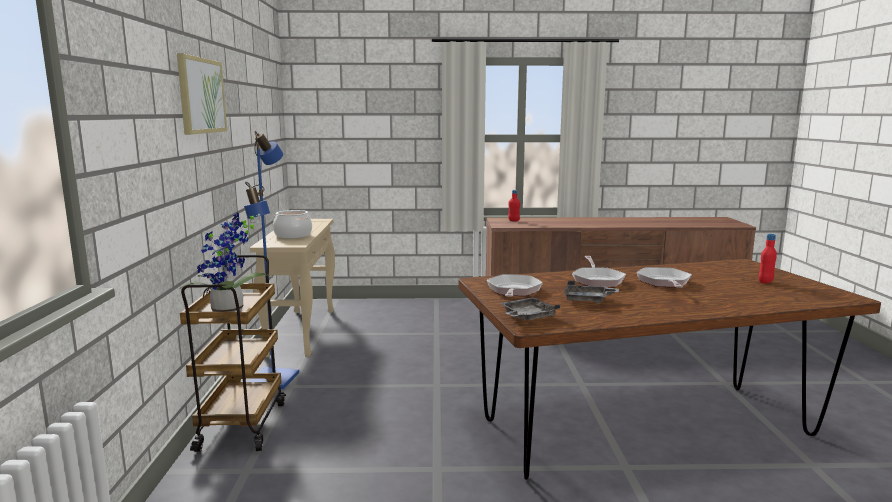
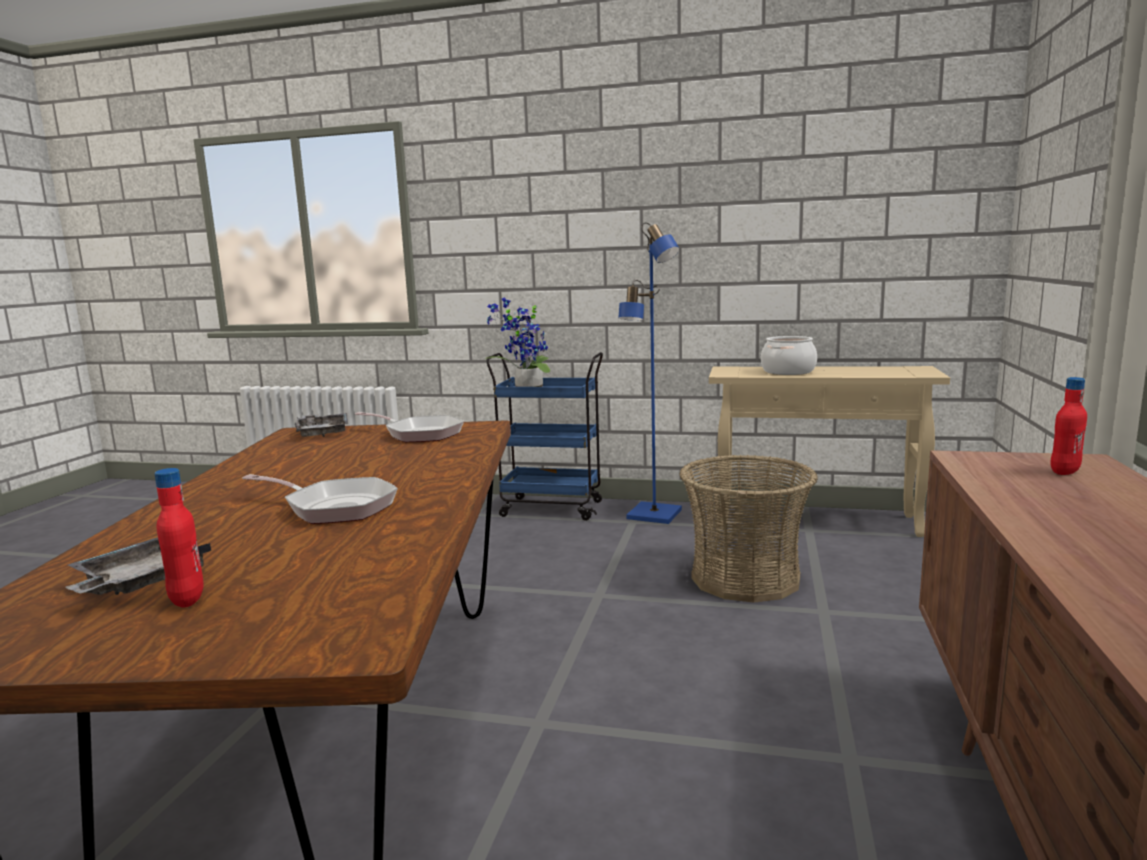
camera: 105 degrees right, 0 degrees up
picture [177,53,227,135] -> none
brown cart [180,255,286,452] -> blue cart [487,352,603,521]
grey tray [563,281,619,303] -> grey tray moved to [65,537,211,595]
frying pan [572,256,626,287] -> none
none -> basket [679,455,818,603]

